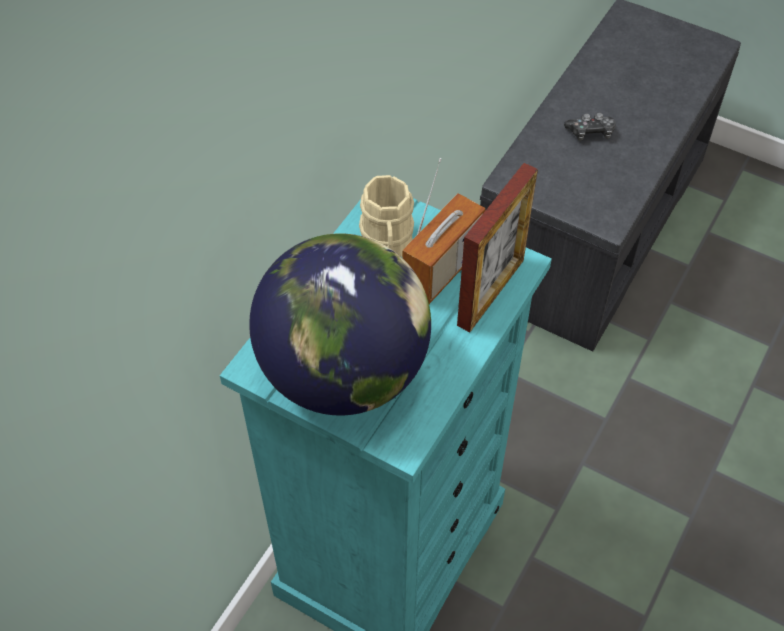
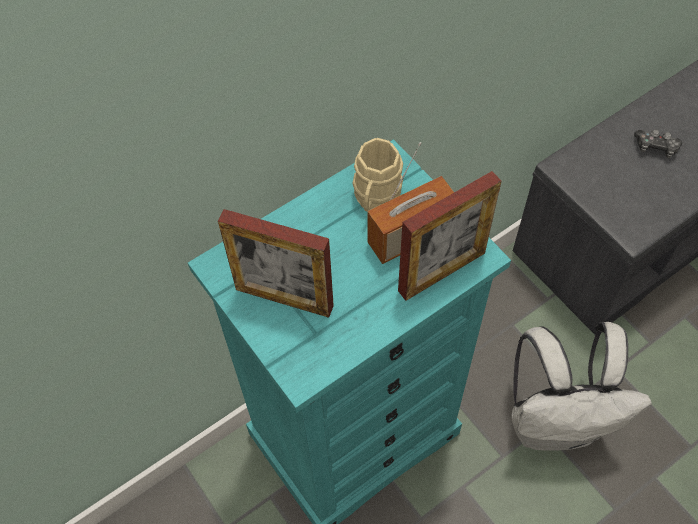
camera: 25 degrees right, 5 degrees up
globe [249,233,431,416] -> picture frame [218,209,334,318]
none -> white backpack [512,322,652,451]

